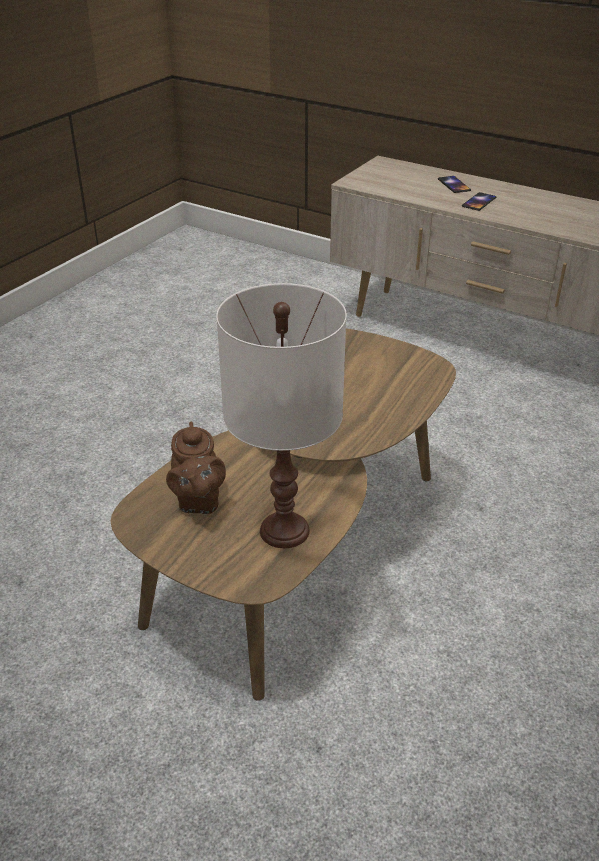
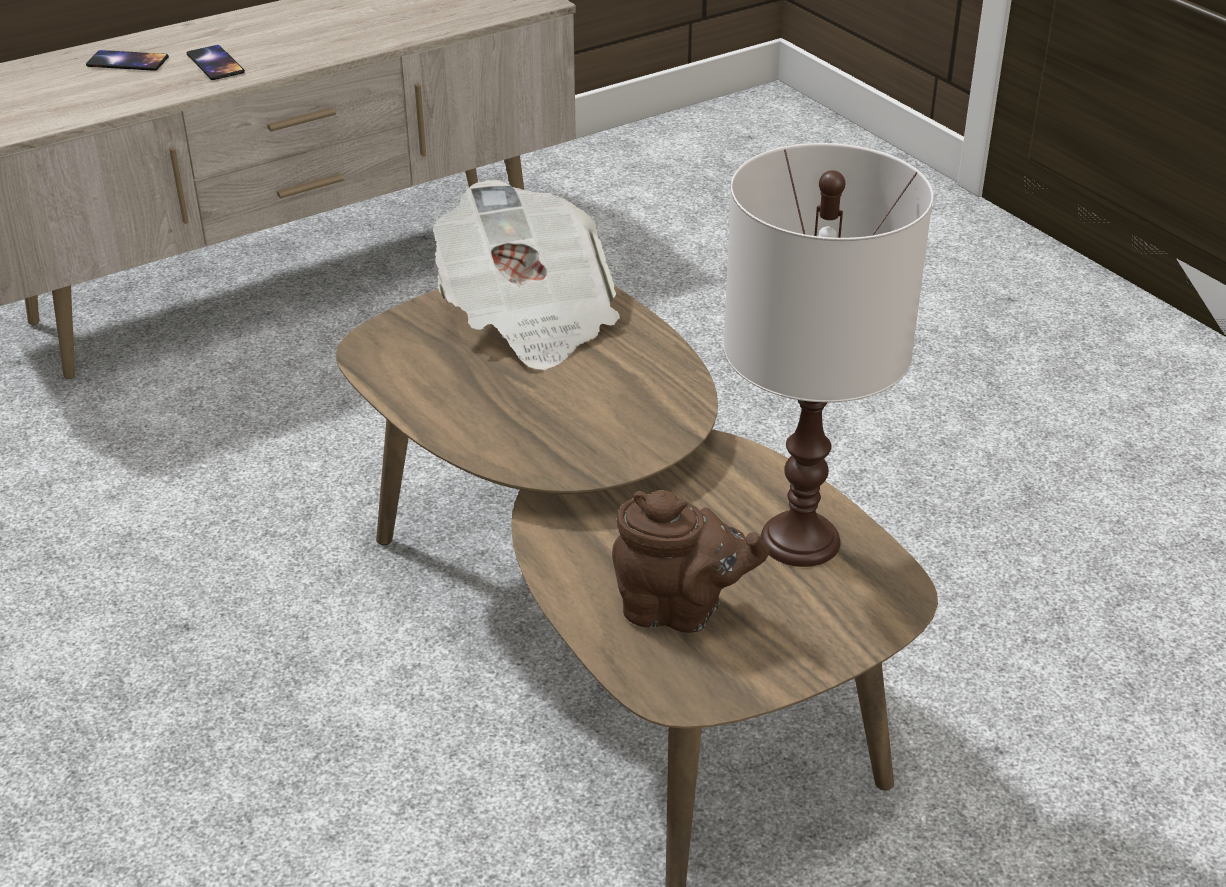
camera: 65 degrees left, 0 degrees up
none -> newspaper [433,180,620,370]

